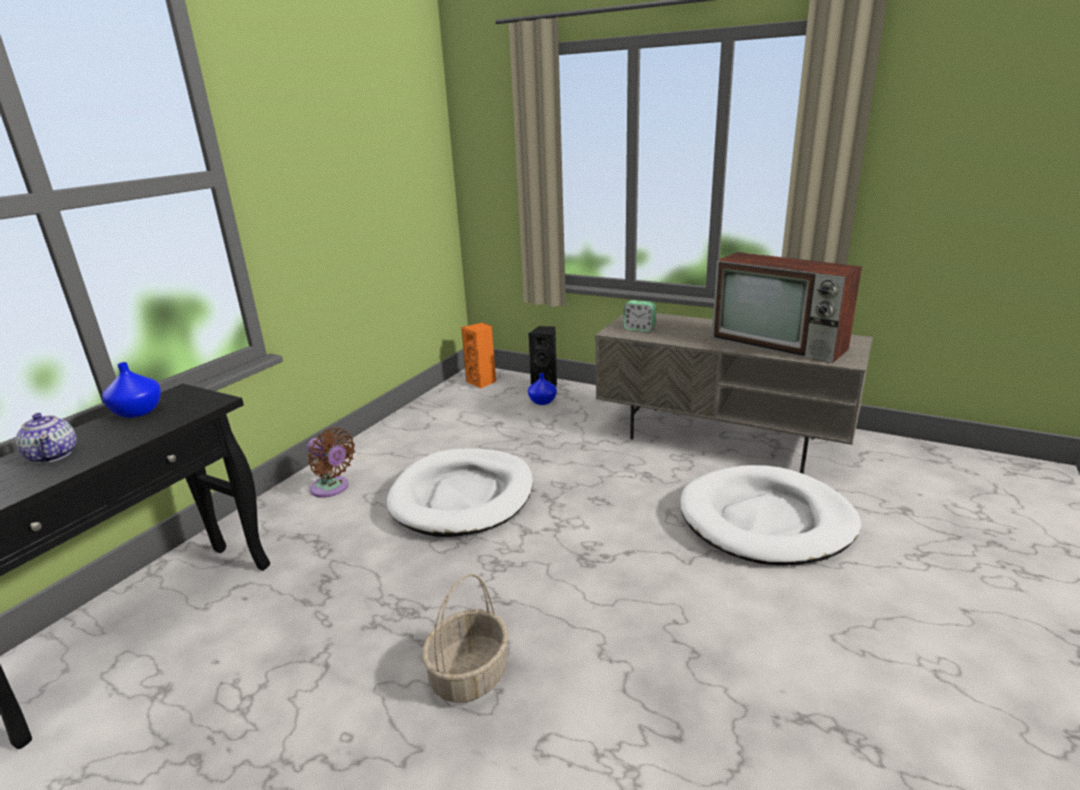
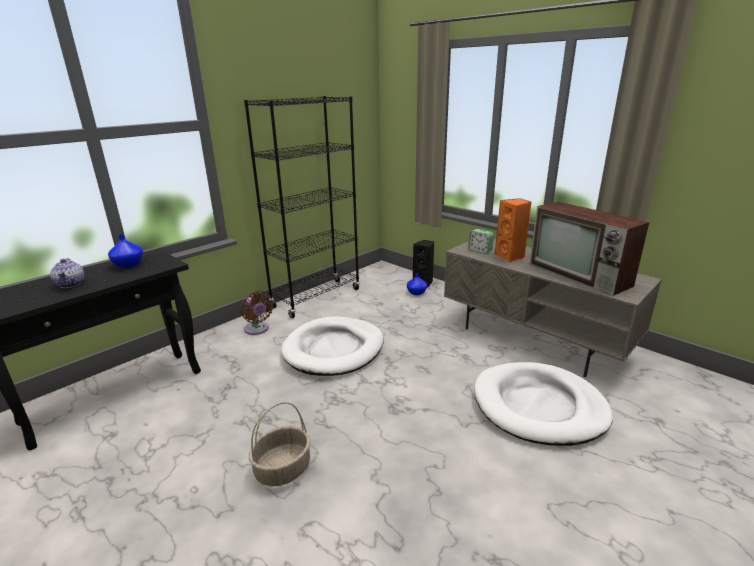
camera: 15 degrees right, 0 degrees up
orange speaker [461,322,496,389] -> orange speaker moved to [495,198,532,263]
none -> black bookcase [244,96,360,318]

